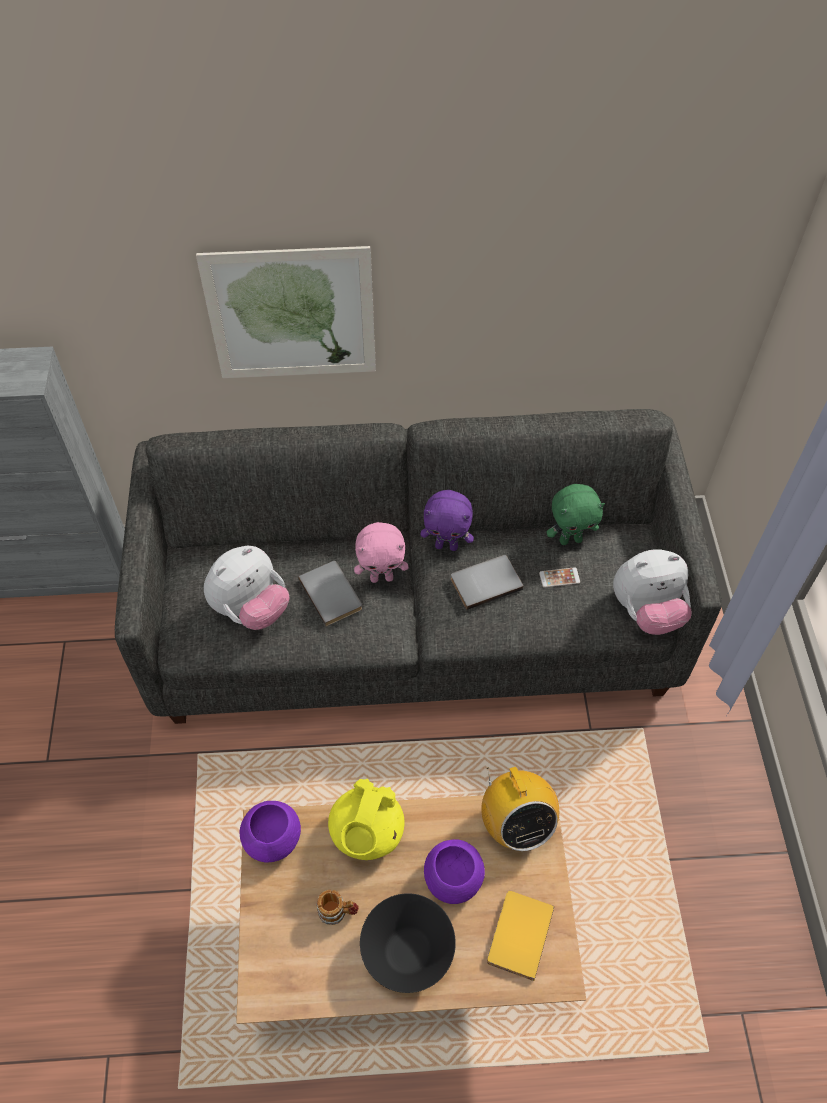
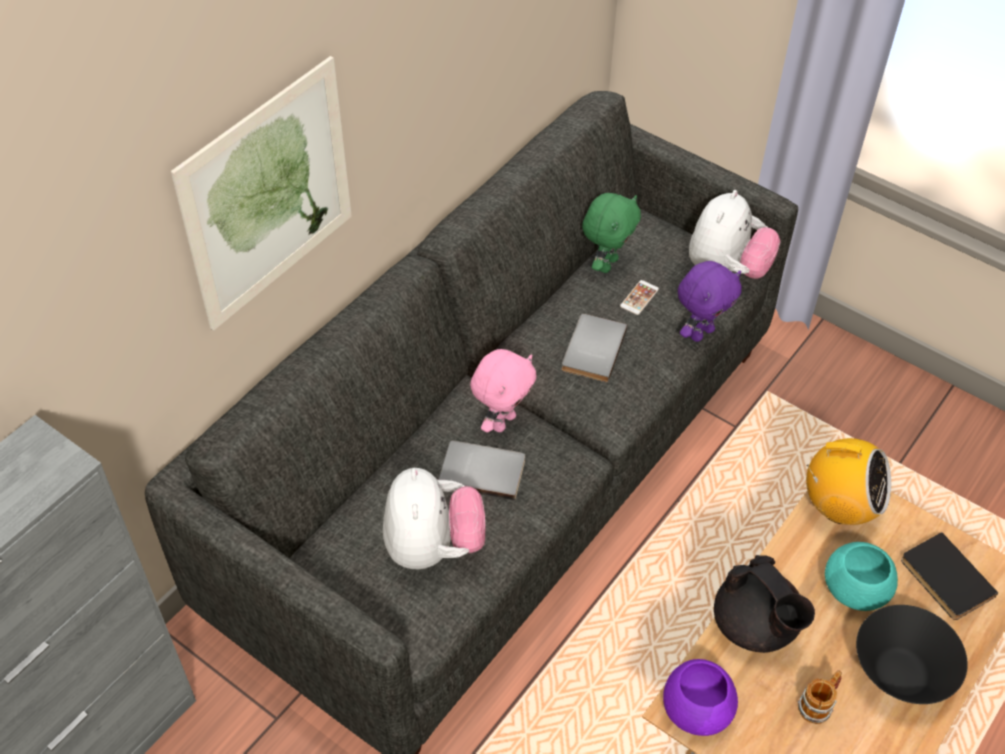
camera: 50 degrees left, 5 degrees down
yellow teapot [328,779,404,860] -> black teapot [714,555,815,653]
purple plush toy [420,490,474,551] -> purple plush toy moved to [678,261,742,342]
purple bowl [424,839,485,904] -> turquoise bowl [825,542,898,611]
yellow book [487,891,554,981] -> black book [901,532,998,620]

